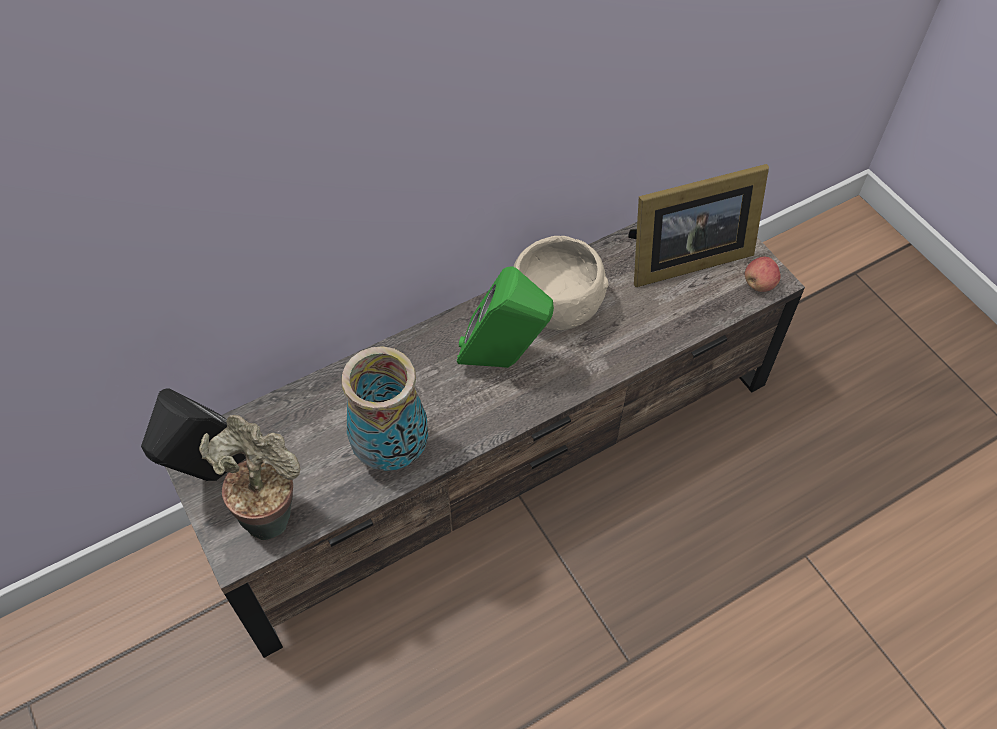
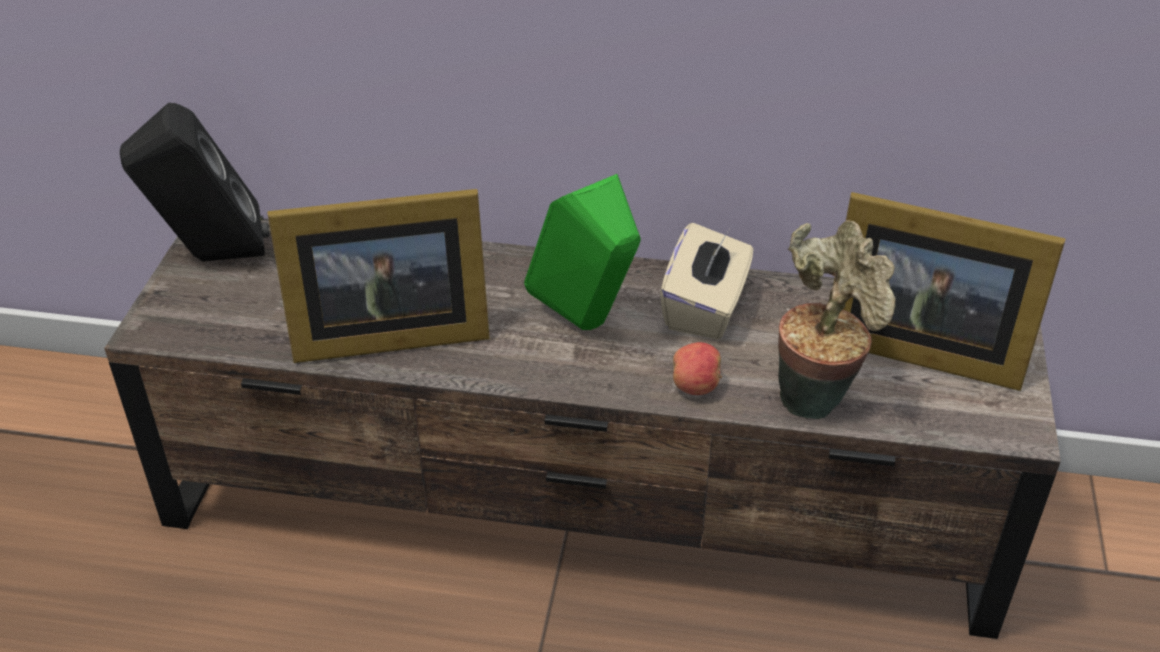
camera: 40 degrees right, 15 degrees down
potted plant [199,415,300,540] -> potted plant moved to [778,220,895,419]
vase [341,346,428,471] -> picture frame [268,189,490,363]
beige bowl [513,236,608,330] -> beige tissue box [660,223,753,339]
apple [745,257,781,292] -> apple moved to [673,342,722,395]

